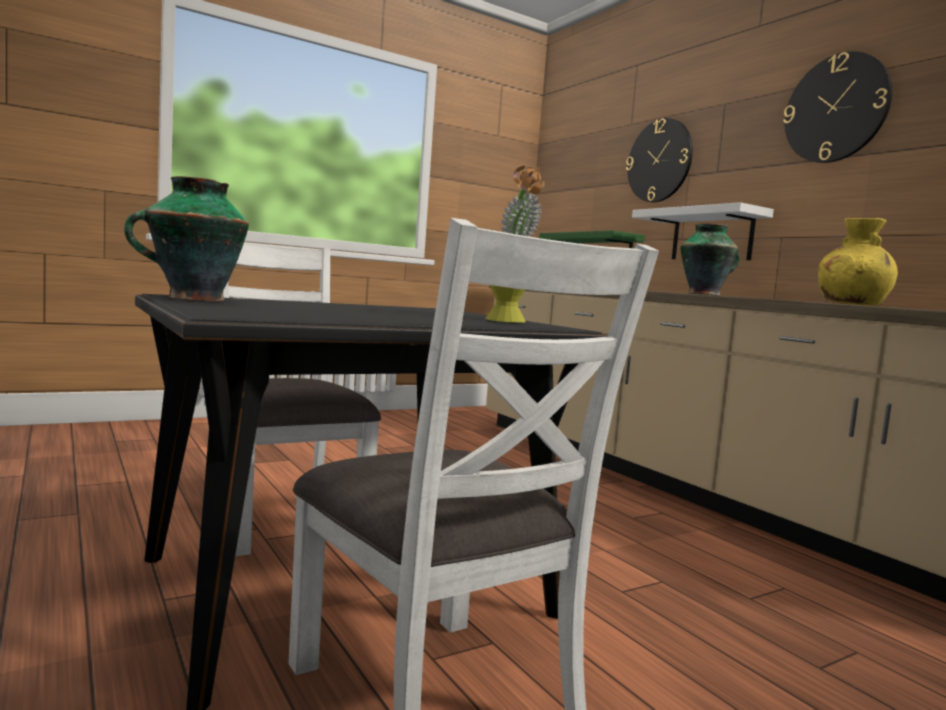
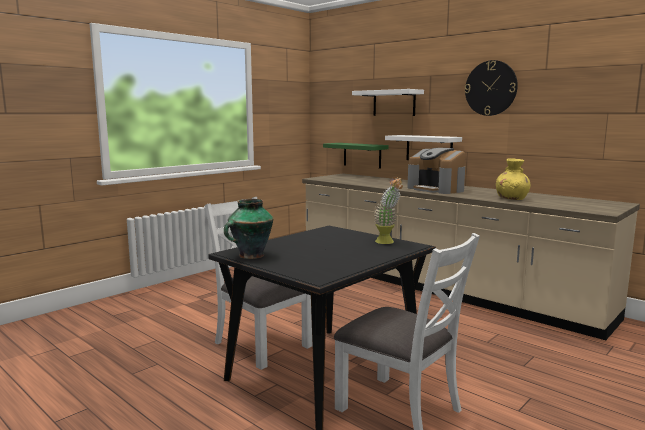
camera: 15 degrees left, 5 degrees up
wall clock [626,118,693,202] -> white shelf [352,89,424,116]
vase [680,223,740,296] -> coffee machine [408,148,465,194]

